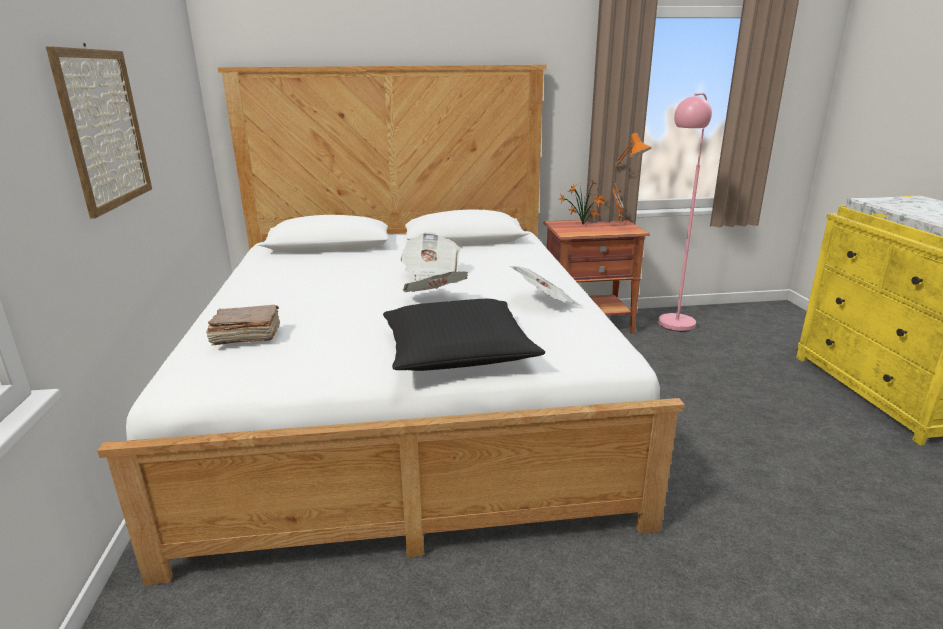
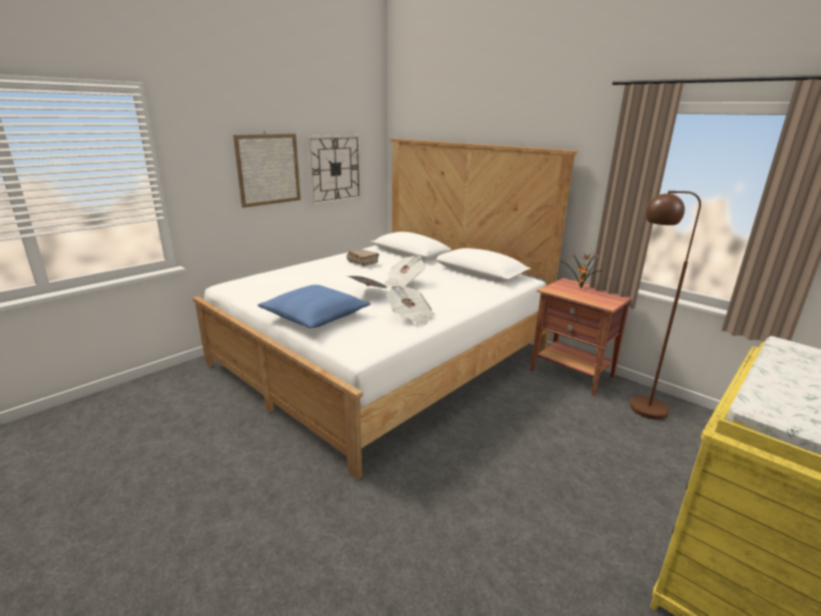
camera: 50 degrees right, 0 degrees up
brown book [206,305,280,345] -> brown book moved to [346,249,379,266]
black pillow [383,299,545,371] -> blue pillow [258,285,371,328]
orange table lamp [612,132,652,226] -> none
pink floor lamp [658,93,712,331] -> brown floor lamp [630,191,701,420]
none -> wall clock [306,135,362,205]

